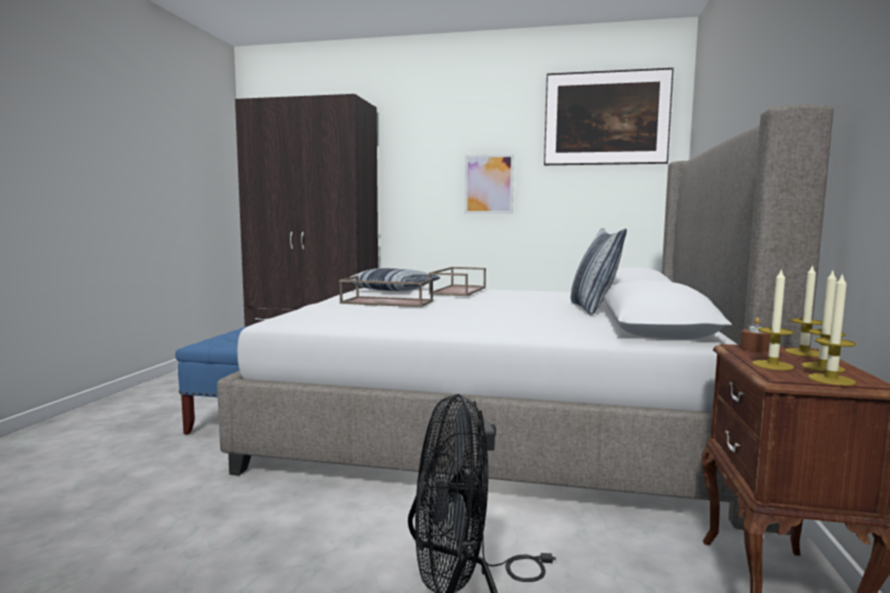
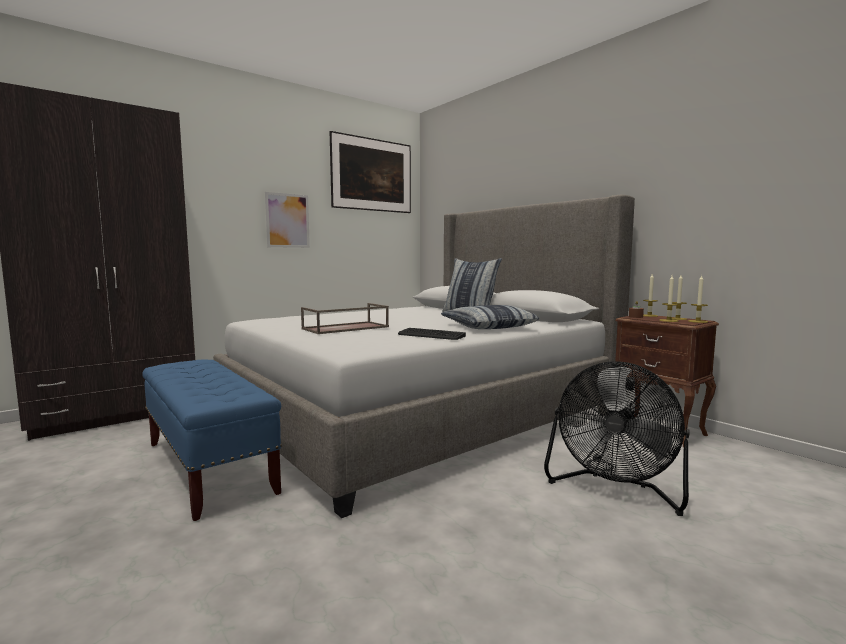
camera: 50 degrees left, 0 degrees up
pillow [349,268,440,291] -> pillow moved to [441,305,539,329]
brown tray [429,267,486,296] -> none
none -> keyboard [398,328,466,340]

